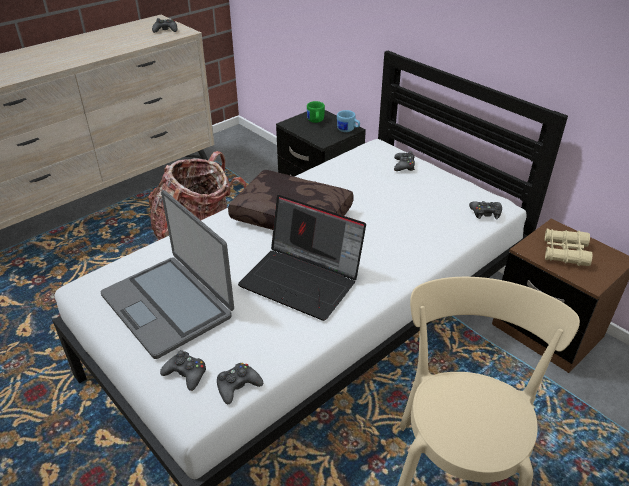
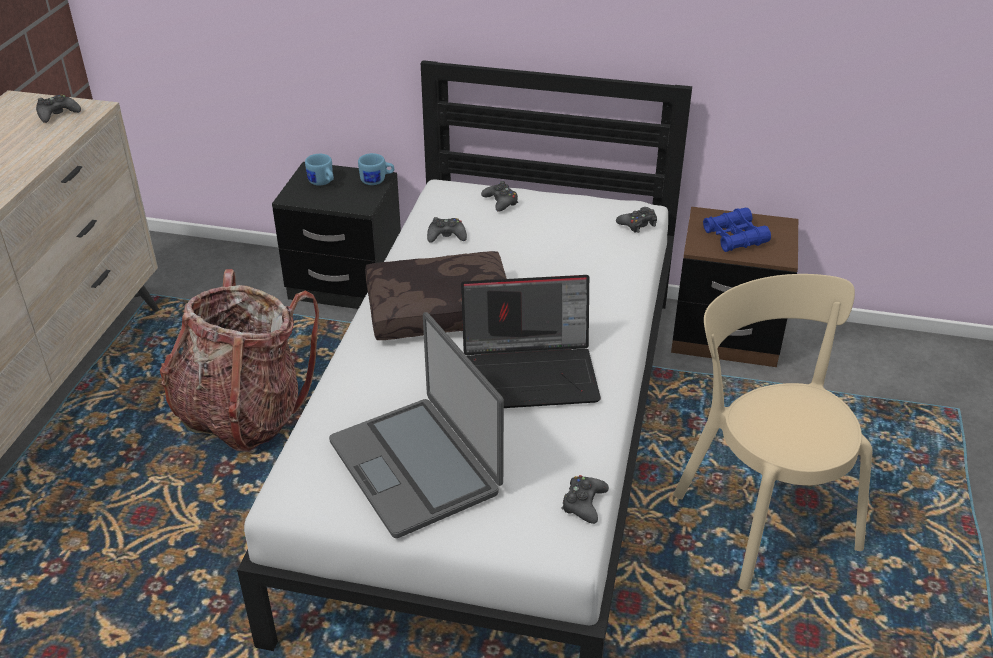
camera: 35 degrees left, 0 degrees up
laptop [101,190,234,359] -> laptop turned 45 degrees clockwise [329,312,504,538]
black game controller [160,350,206,391] -> black game controller moved to [427,217,467,243]
green mug [307,101,325,123] -> blue mug [305,154,334,186]
beige binoculars [545,229,592,266] -> blue binoculars [703,208,771,252]

